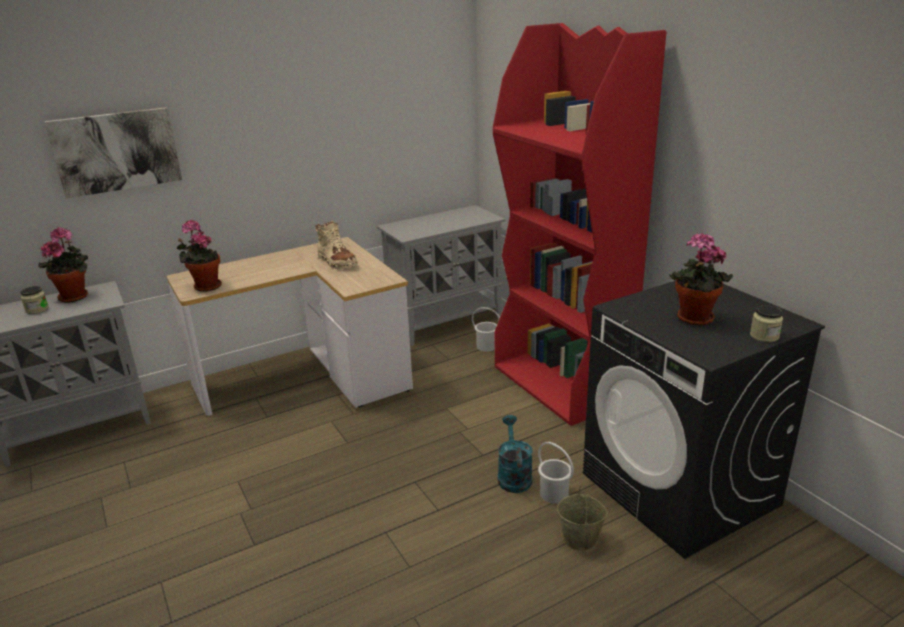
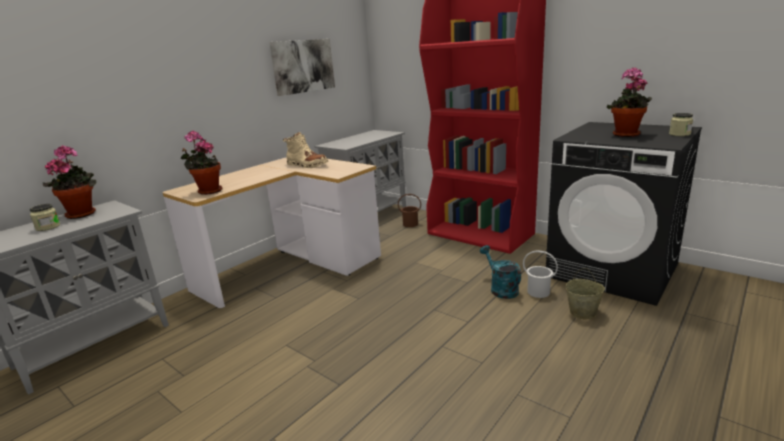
camera: 20 degrees left, 5 degrees down
picture [44,107,182,198] -> picture moved to [269,39,335,96]
white bucket [472,307,500,352] -> brown bucket [398,194,421,227]

